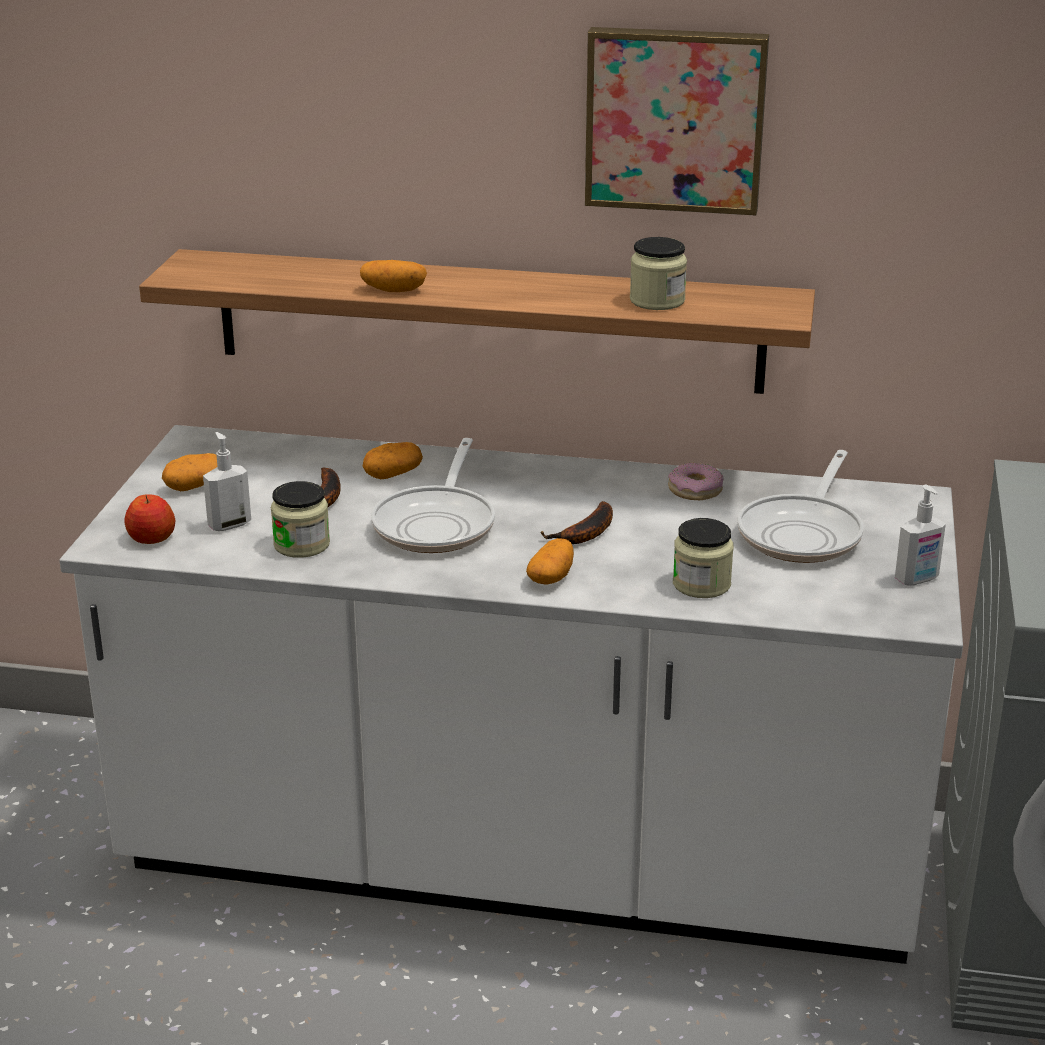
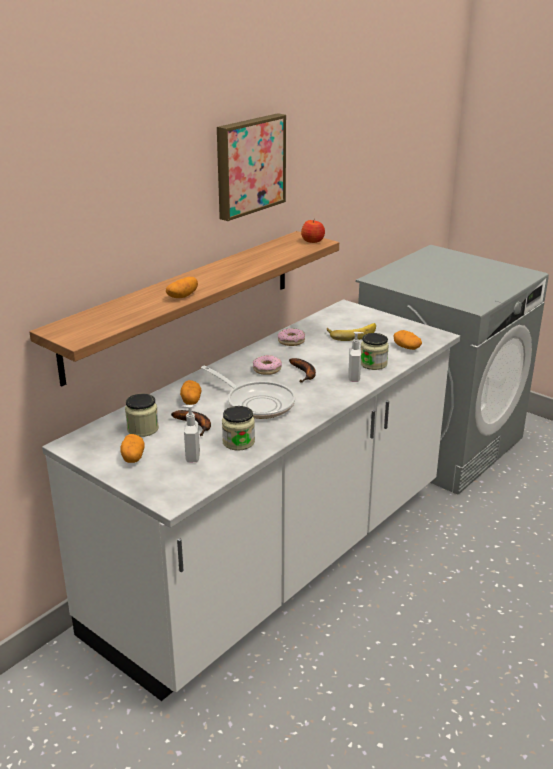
camera: 60 degrees left, 0 degrees up
apple [124,494,175,544] -> apple moved to [301,220,325,243]
potato [526,538,574,585] -> potato moved to [393,330,422,350]
jar [630,237,687,310] -> jar moved to [125,393,159,437]
frying pan [737,450,864,563] -> banana [327,323,376,341]
soap dispenser [895,485,946,586] -> soap dispenser moved to [348,332,363,382]
none -> donut [253,355,282,375]

